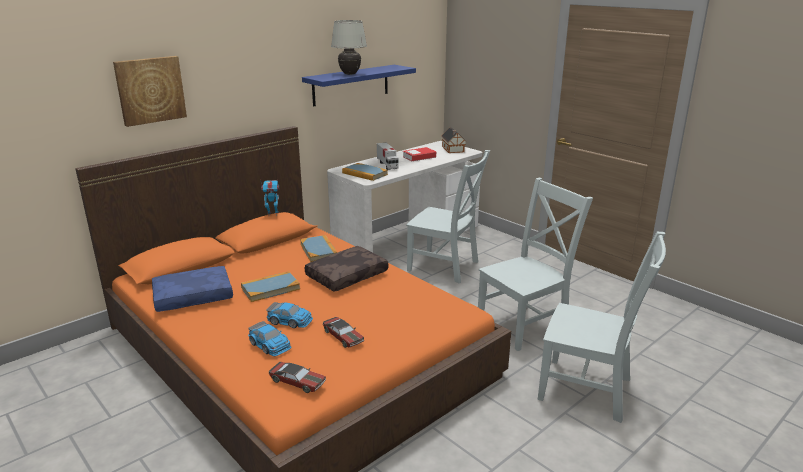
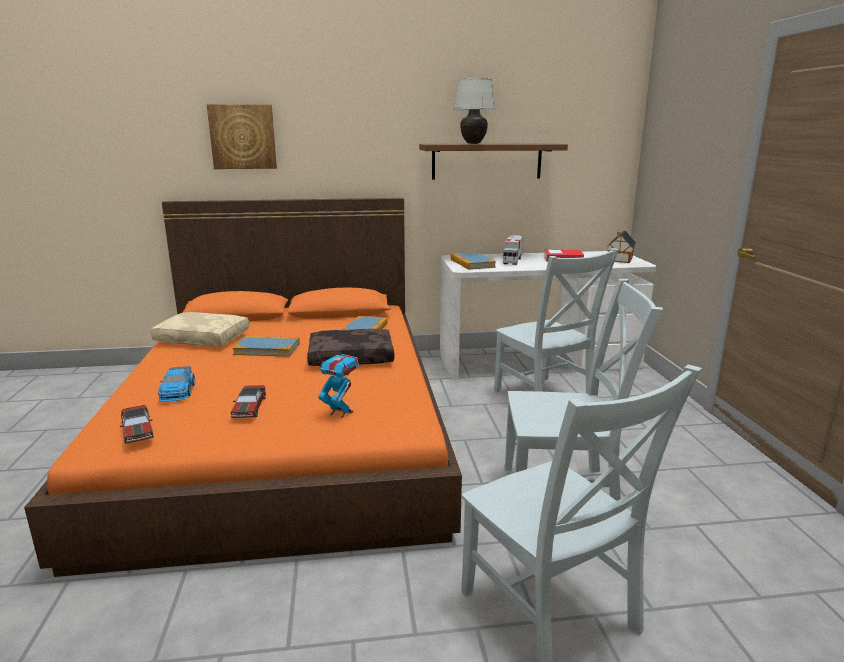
camera: 35 degrees right, 5 degrees down
blue pillow [152,266,233,312] -> beige pillow [151,312,249,347]
toy robot [261,179,279,216] -> toy robot moved to [317,352,359,418]
toy car [266,302,313,328] -> none
blue shelf [302,65,416,107] -> brown shelf [419,143,568,180]

